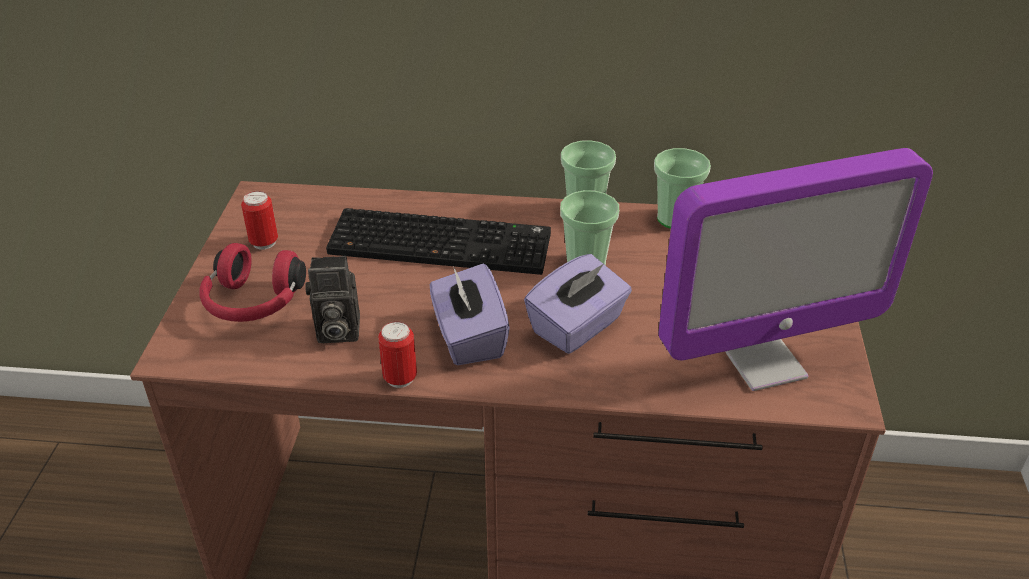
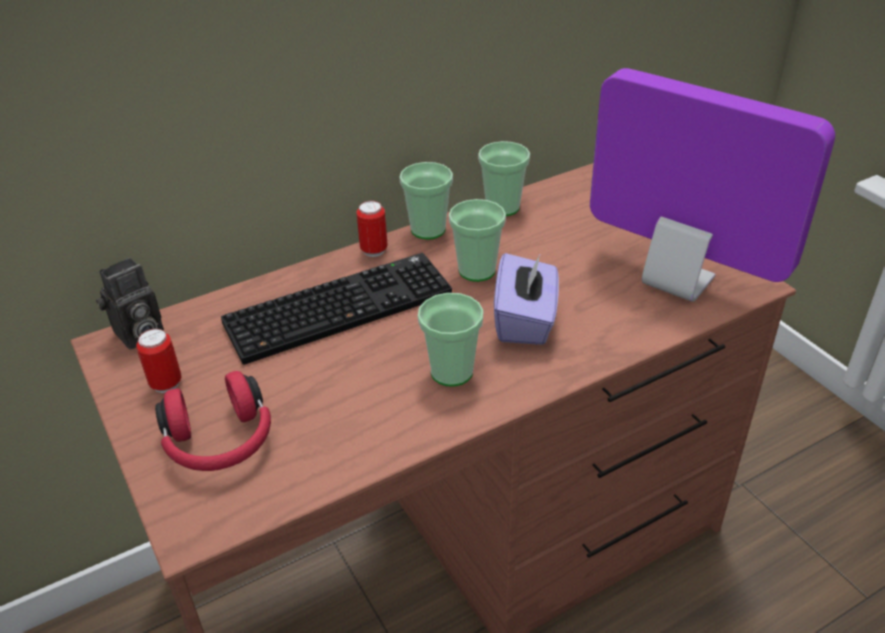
camera: 35 degrees left, 0 degrees up
camera [305,256,360,343] -> camera moved to [96,257,164,349]
can [378,321,417,388] -> can moved to [356,201,388,257]
purple tissue box [430,264,510,366] -> cup [418,293,484,386]
monitor [658,148,933,391] -> monitor turned 90 degrees counterclockwise [590,68,835,302]

